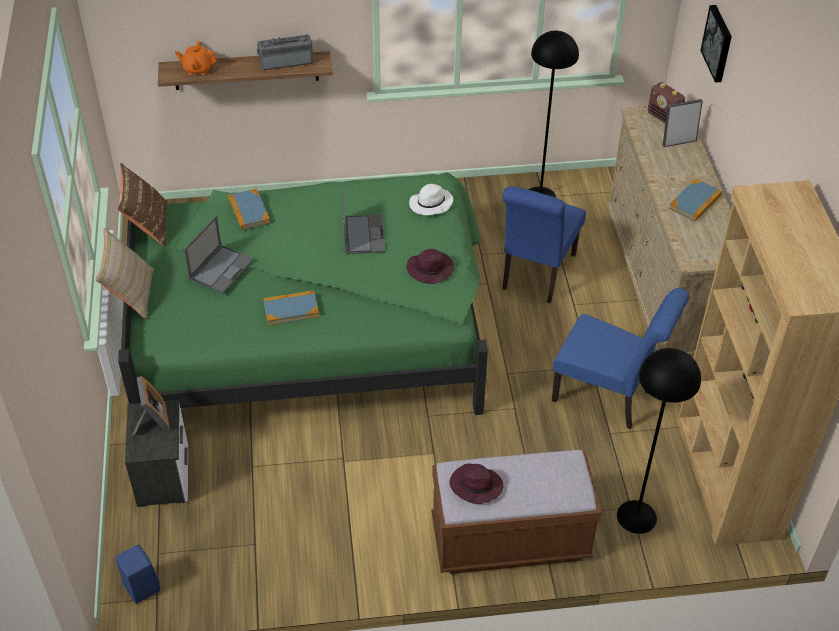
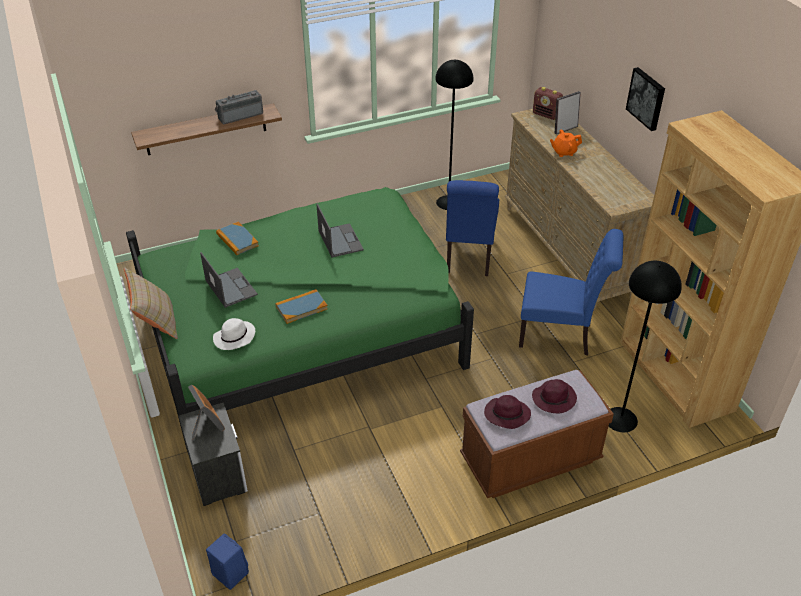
camera: 15 degrees left, 5 degrees down
brown pillow [117,163,167,246] -> none
orange teapot [175,41,217,75] -> orange teapot moved to [550,130,582,157]
laptop [184,216,254,293] -> laptop turned 45 degrees counterclockwise [200,252,258,308]
purple hat [406,249,454,284] -> purple hat moved to [532,379,577,413]
white hat [409,184,453,215] -> white hat moved to [213,318,255,350]
book [669,179,722,222] -> none
picture [700,5,732,83] -> picture moved to [626,67,665,131]

